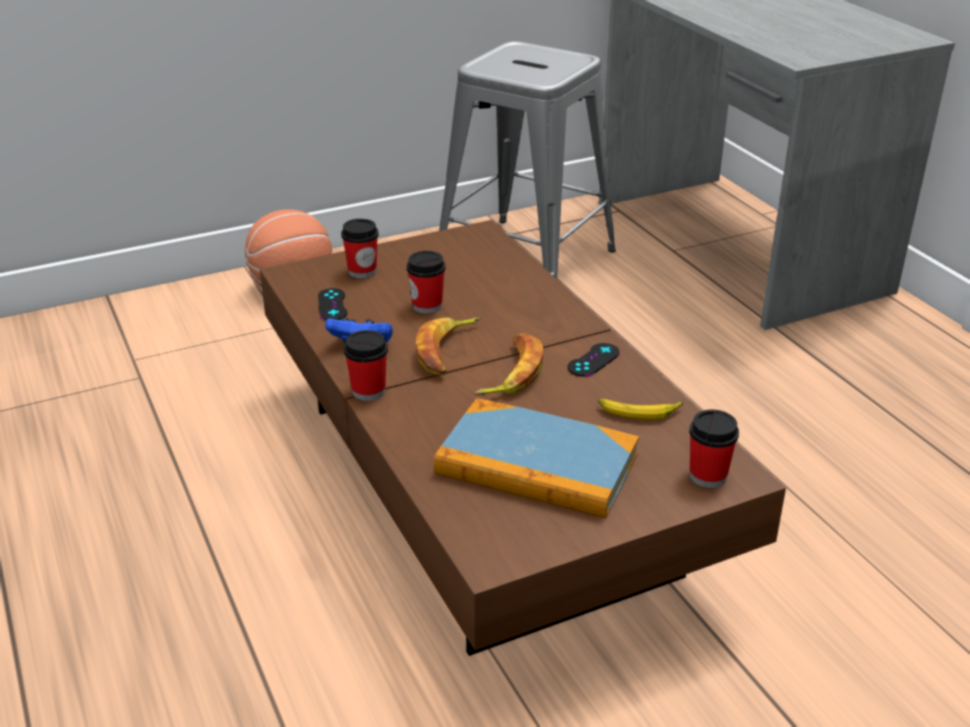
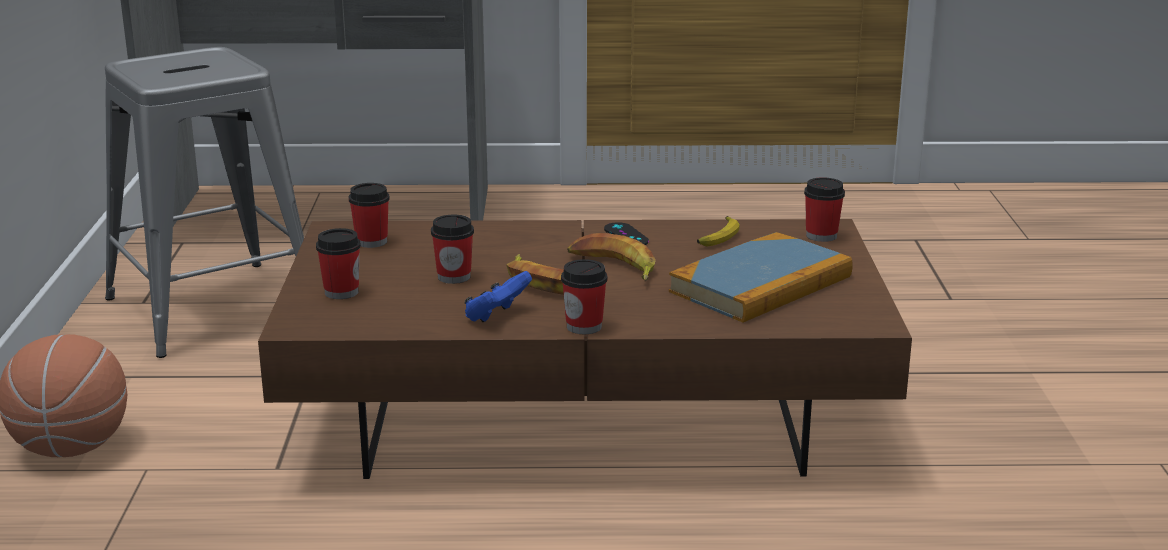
camera: 65 degrees left, 10 degrees down
black game controller [318,288,348,320] -> none
none -> cup [349,183,390,248]

